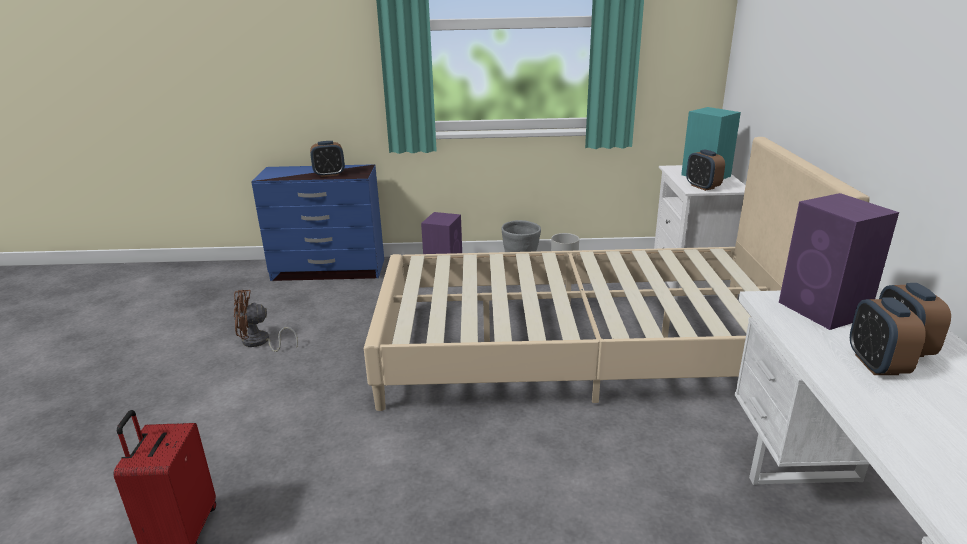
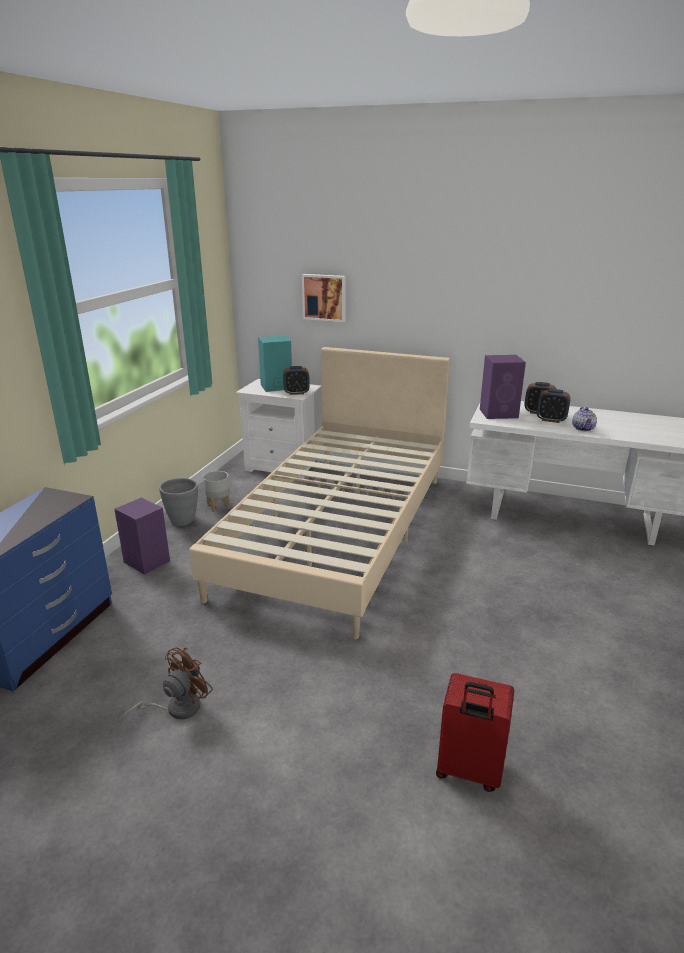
camera: 70 degrees left, 0 degrees up
brown fan [234,290,298,352] -> brown fan turned 150 degrees counterclockwise [121,647,213,723]
alarm clock [310,141,345,177] -> none
none -> picture [302,274,346,322]
none -> teapot [572,407,597,431]

